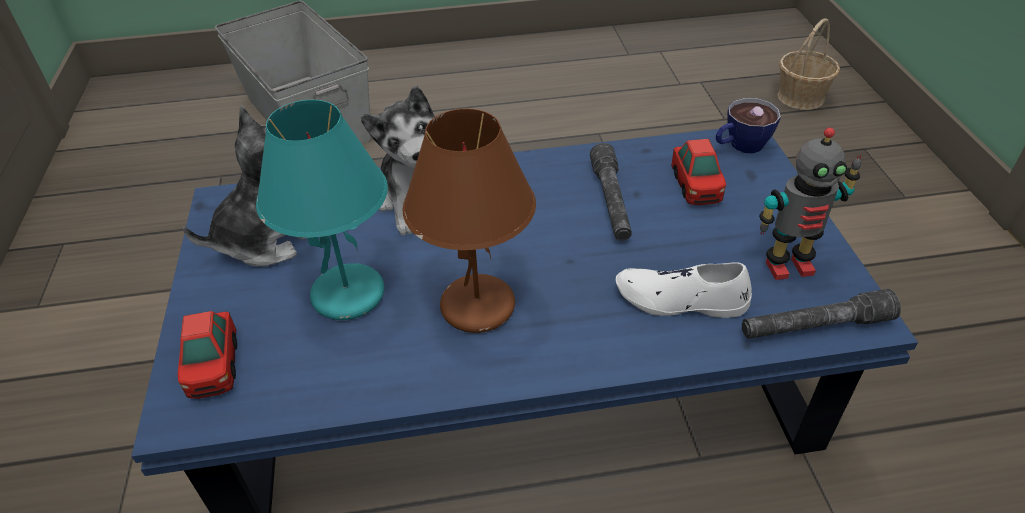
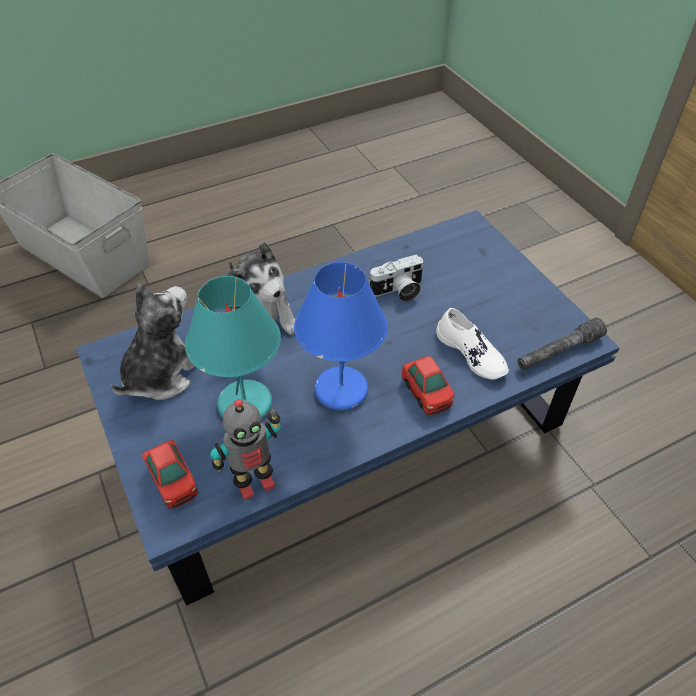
camera: 20 degrees left, 5 degrees up
brown table lamp [402,108,536,333] -> blue table lamp [294,262,388,410]
grey flashlight [590,143,632,241] -> camera [369,254,424,302]
white shoe [616,262,752,318] -> white shoe turned 120 degrees counterclockwise [436,308,509,380]
toy car [671,139,726,205] -> toy car moved to [402,356,454,415]
cup [716,98,781,153] -> none
toy robot [759,128,861,280] -> toy robot moved to [210,399,281,500]
basket [777,18,840,110] -> none

